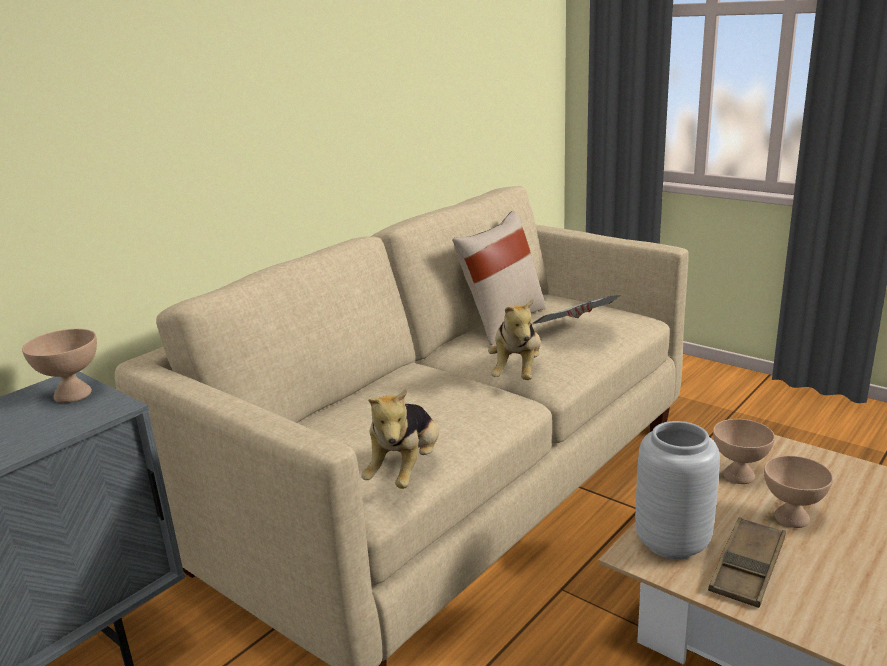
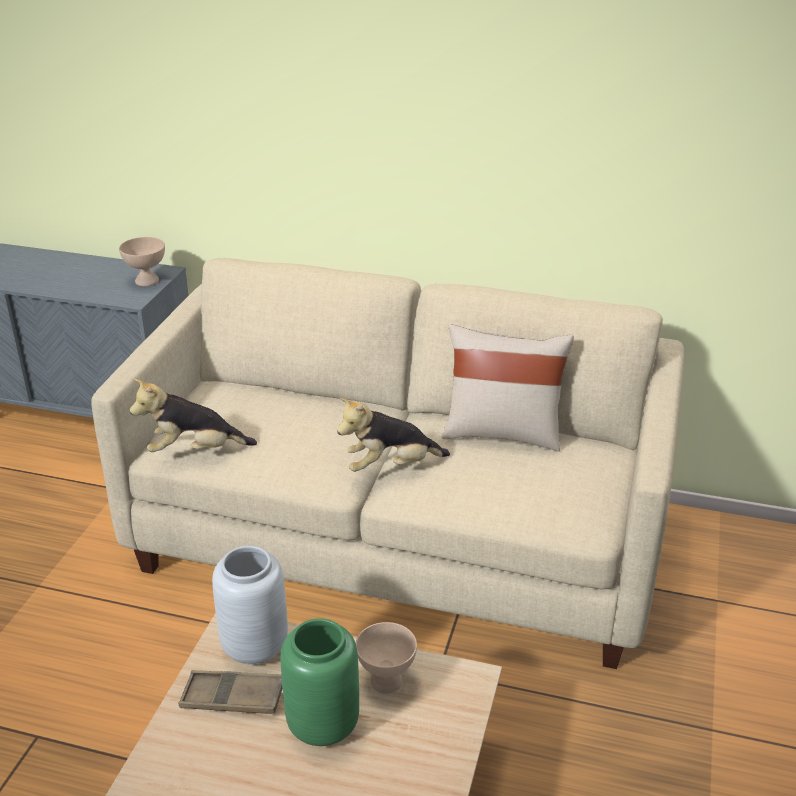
camera: 65 degrees right, 10 degrees up
newspaper [533,295,621,324] -> none
beige bowl [764,456,833,528] -> green vase [281,618,359,746]

